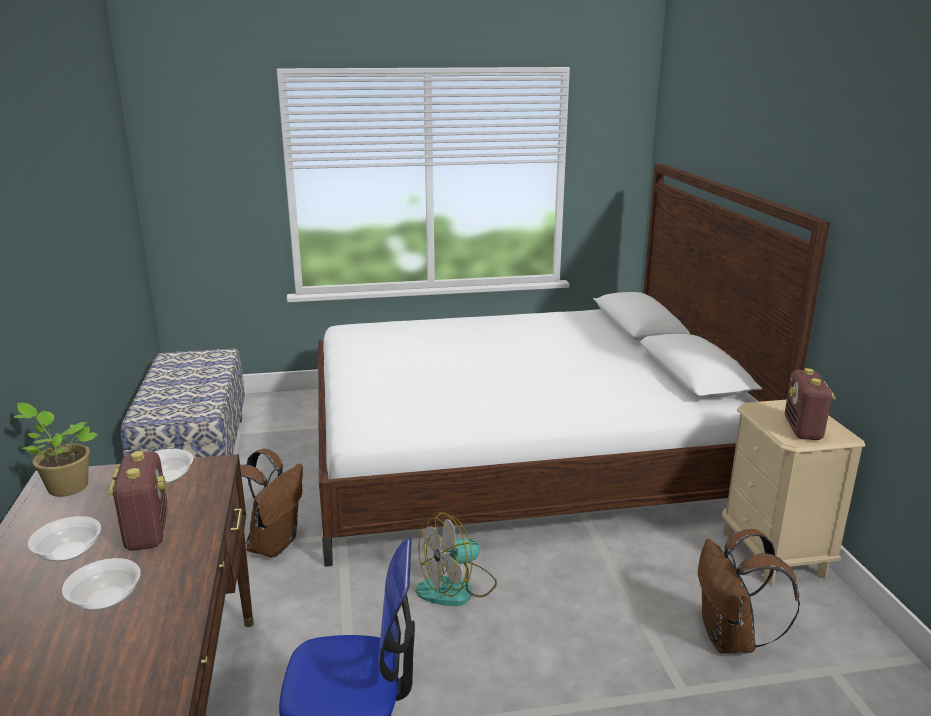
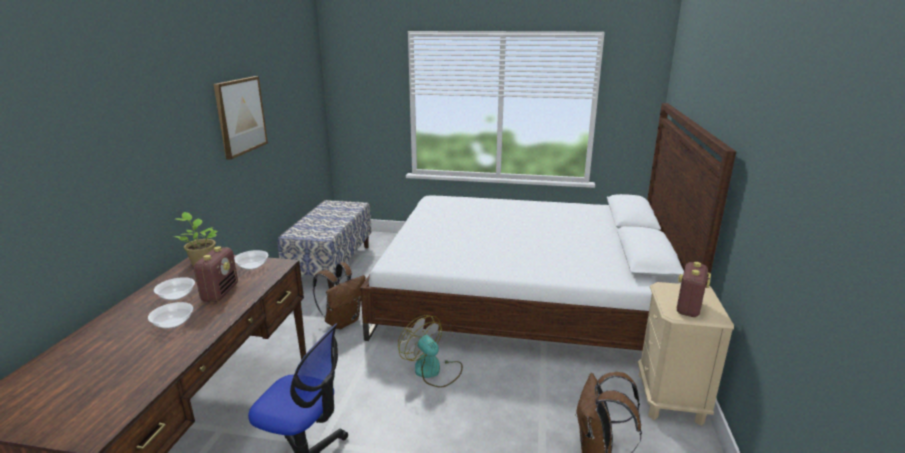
camera: 20 degrees right, 0 degrees up
fan [415,512,497,606] -> fan turned 60 degrees clockwise [398,315,463,388]
none -> picture [213,76,268,160]

